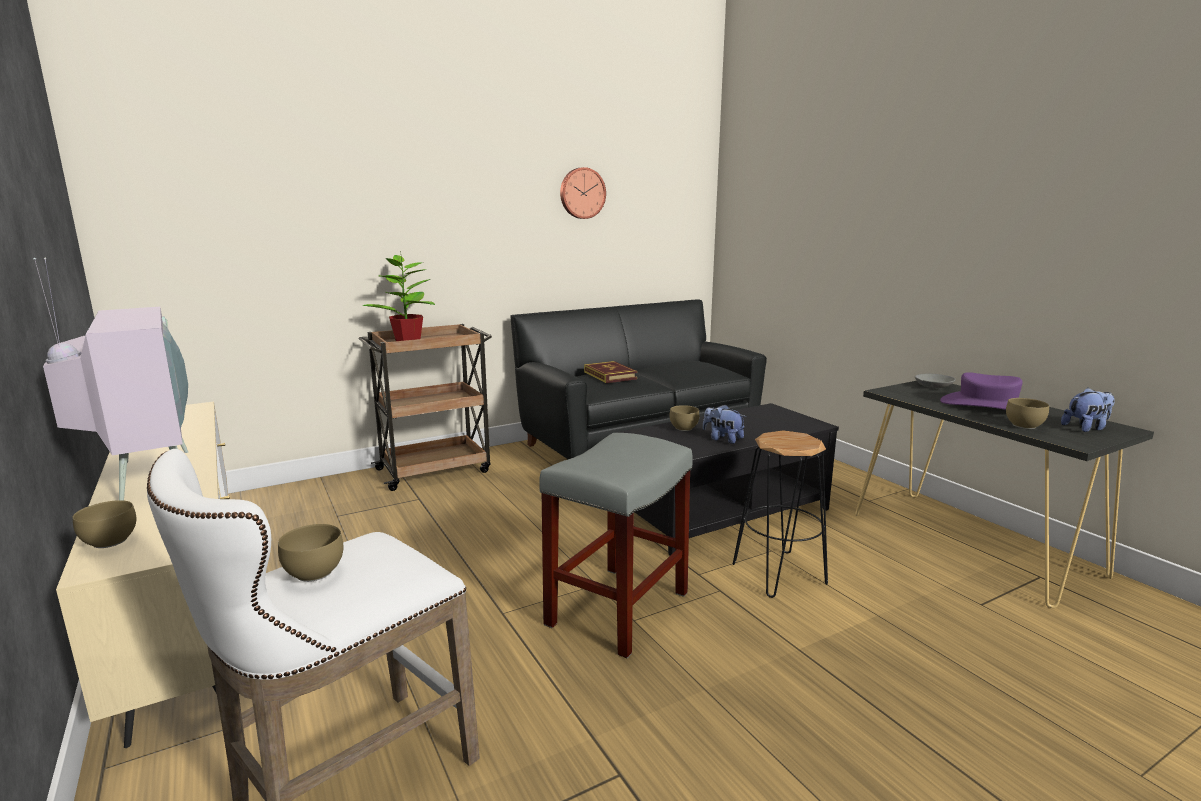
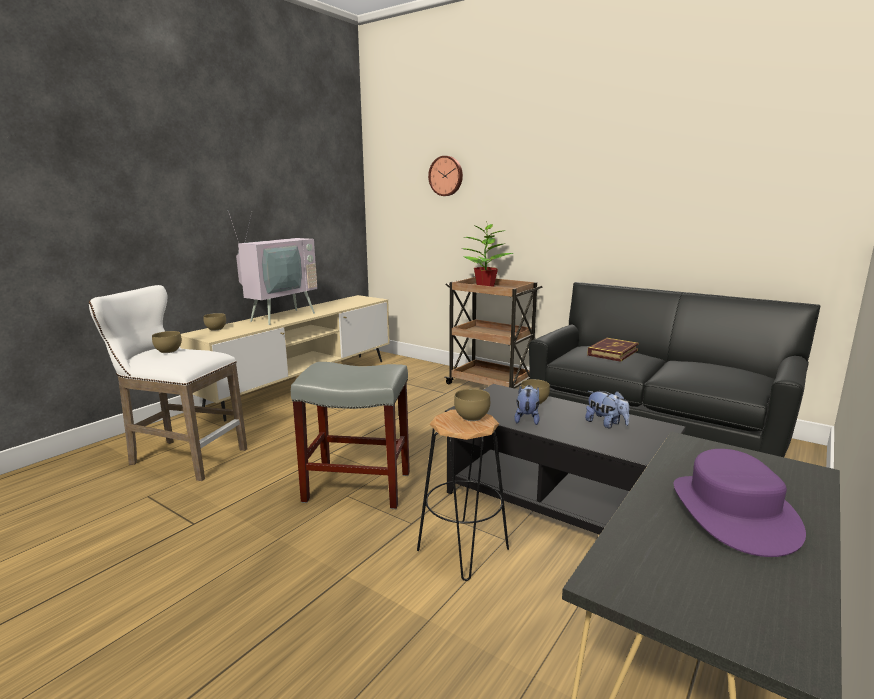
camera: 65 degrees right, 0 degrees up
wall clock [560,167,606,219] -> wall clock moved to [428,156,463,196]
grey bowl [915,374,956,388] -> none
brown bowl [1006,398,1049,429] -> brown bowl moved to [454,389,490,421]
plush toy [1061,387,1115,432] -> plush toy moved to [585,391,630,428]

